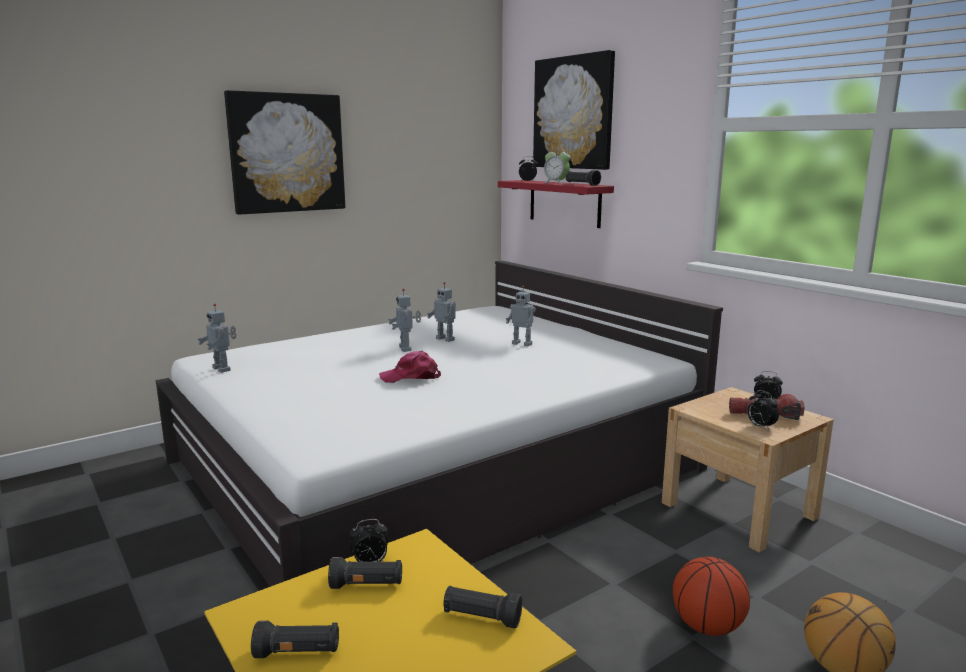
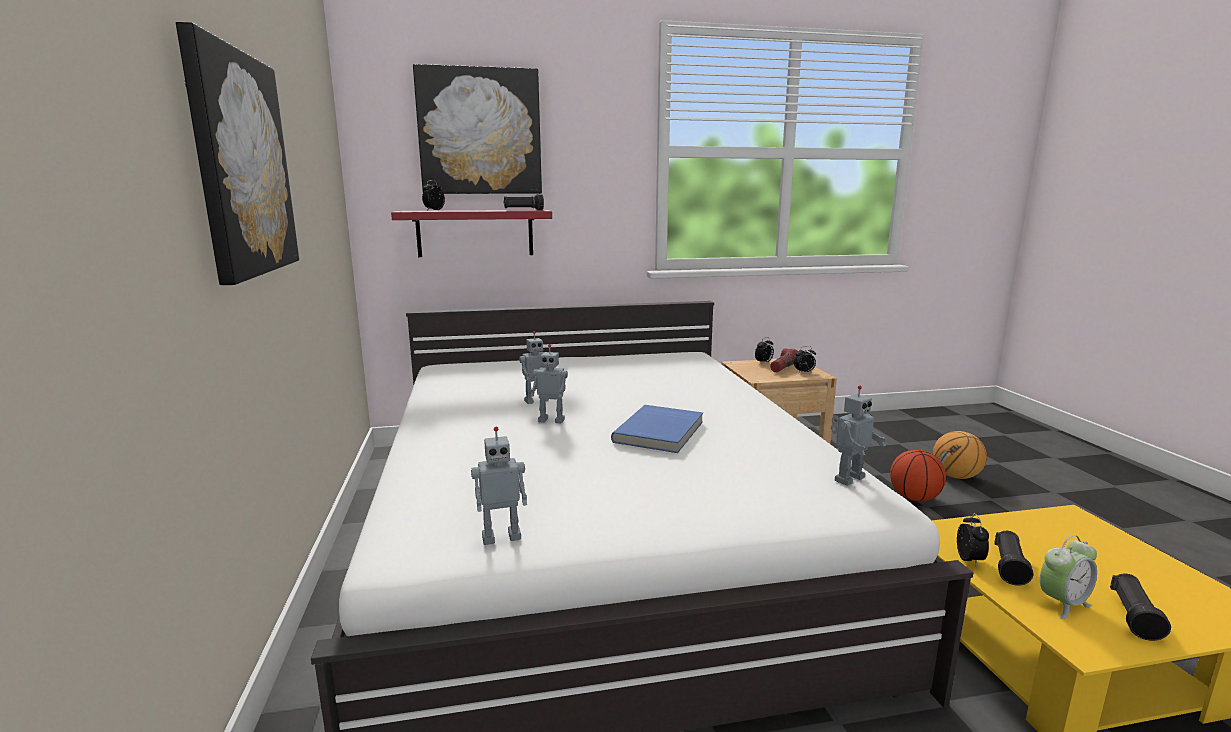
camera: 65 degrees left, 0 degrees up
pink cap [379,351,441,383] -> blue book [611,405,703,453]
black flashlight [443,586,522,629] -> none
toy robot [506,286,536,346] -> toy robot moved to [831,385,886,486]
alarm clock [544,147,571,184] -> alarm clock moved to [1040,535,1097,619]

